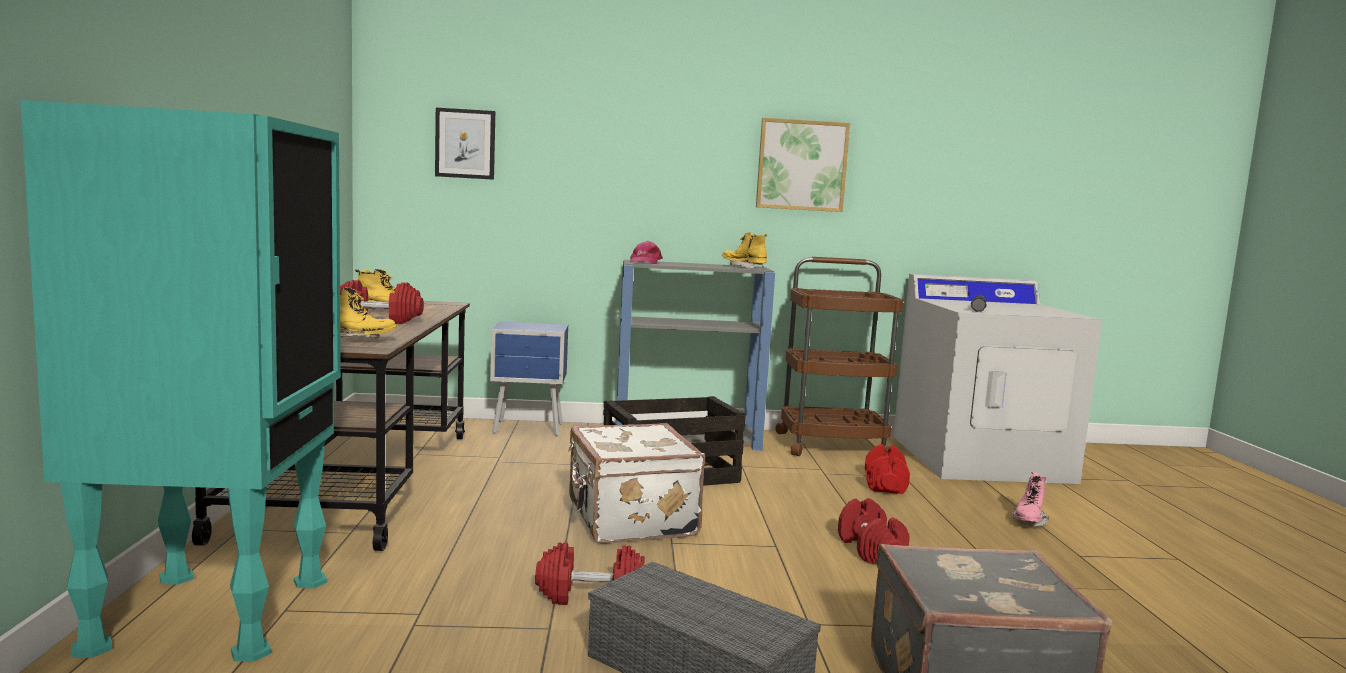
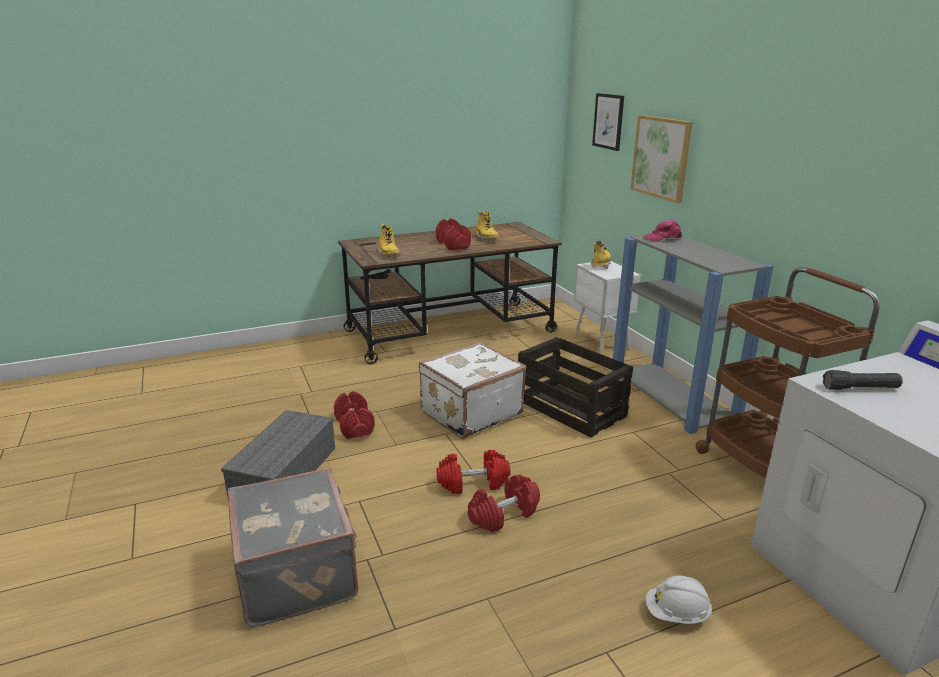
camera: 70 degrees right, 15 degrees up
turquoise cabinet [20,100,341,662] -> none
blue nightstand [490,322,568,436] -> white nightstand [574,261,641,354]
yellow boot [722,232,767,269] -> yellow boot moved to [591,241,612,269]
picture [756,118,850,212] -> picture moved to [631,115,692,203]
red dumbbell [865,444,910,494] -> red dumbbell moved to [437,450,510,494]
pink boot [1011,472,1048,527] -> white hard hat [646,575,712,624]

